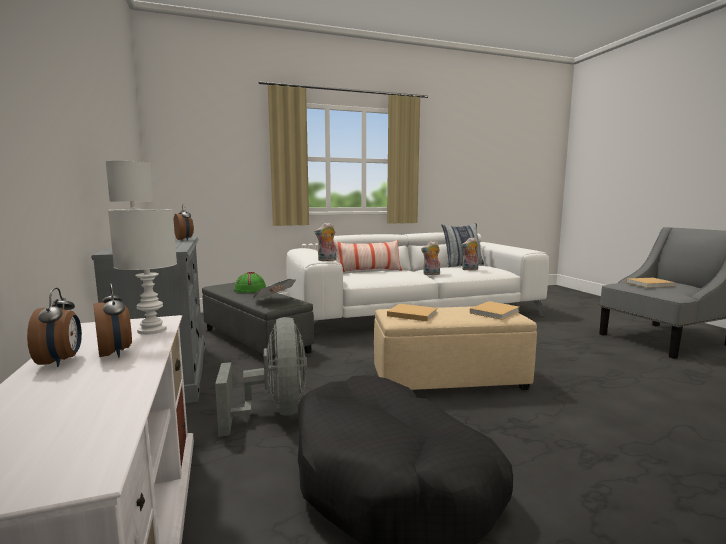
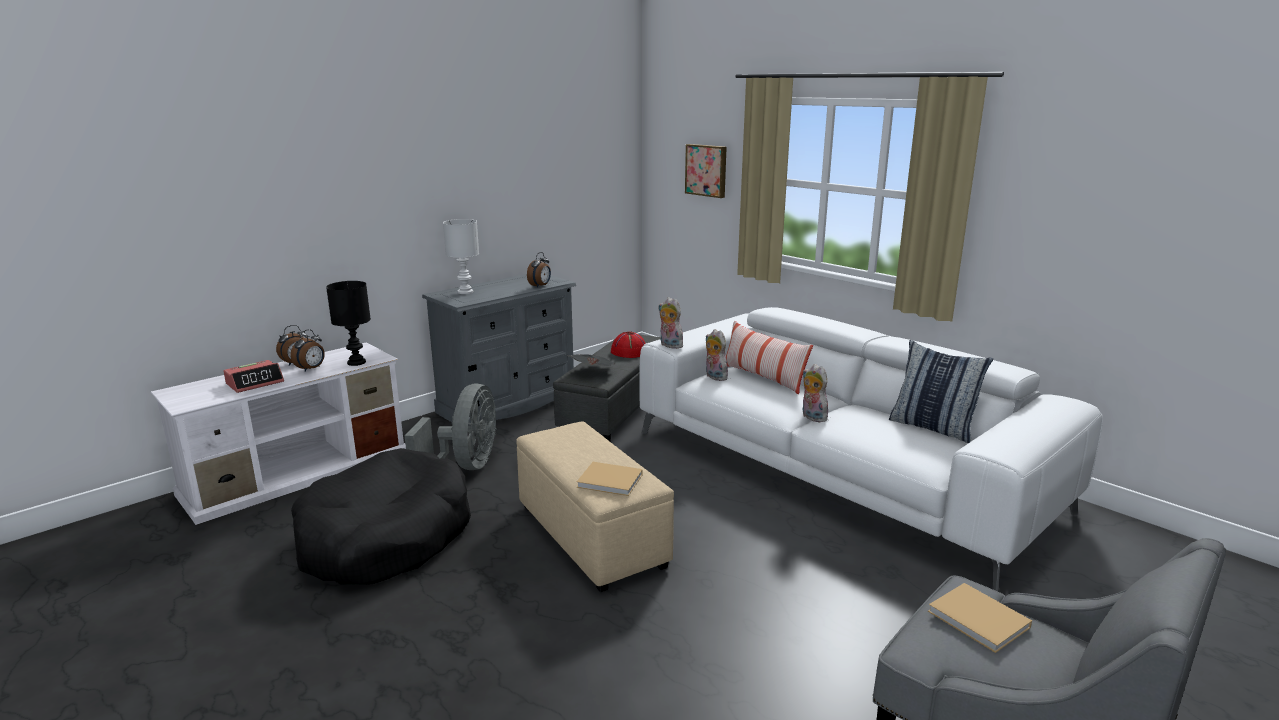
camera: 65 degrees right, 10 degrees up
white table lamp [108,209,177,335] -> black table lamp [326,281,371,366]
grey fan [215,317,307,437] -> grey fan turned 45 degrees counterclockwise [405,383,497,470]
green hat [234,272,266,293] -> red hat [611,331,646,358]
beige book [387,304,437,321] -> none
plush toy [461,237,479,270] -> plush toy moved to [706,329,728,381]
none -> alarm clock [223,360,284,393]
none -> picture [685,144,727,198]

